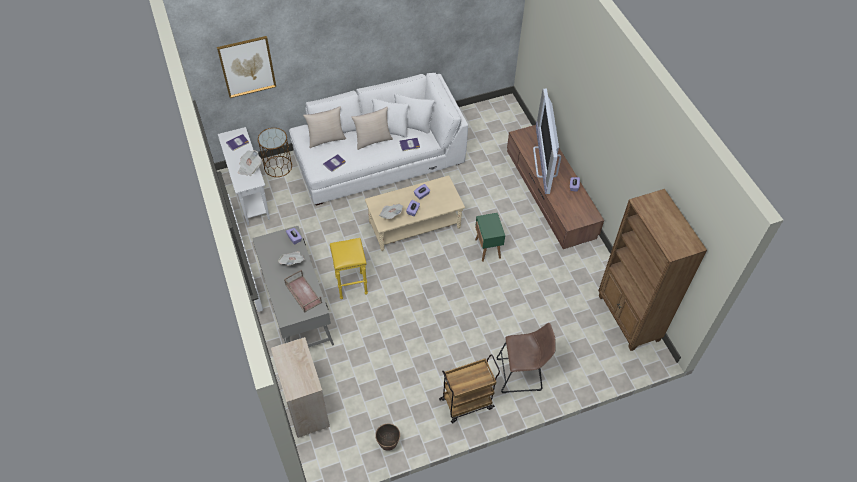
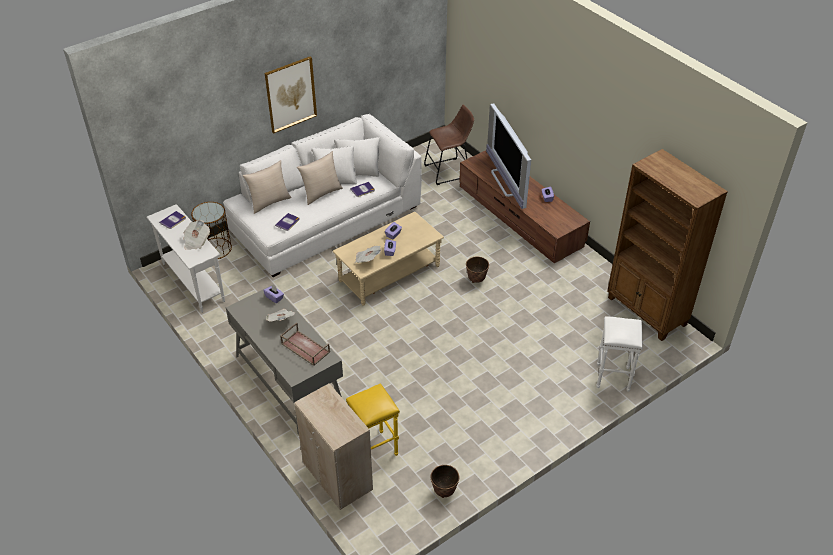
camera: 15 degrees left, 10 degrees down
picture [217,36,276,98] -> picture moved to [265,56,317,133]
yellow stool [330,238,368,299] -> yellow stool moved to [346,384,400,456]
brown cart [439,354,500,424] -> none
green side table [475,213,505,262] -> planter [466,257,489,283]
brown stool [497,323,556,393] -> brown stool moved to [424,105,474,185]
none -> white stool [596,316,643,392]

